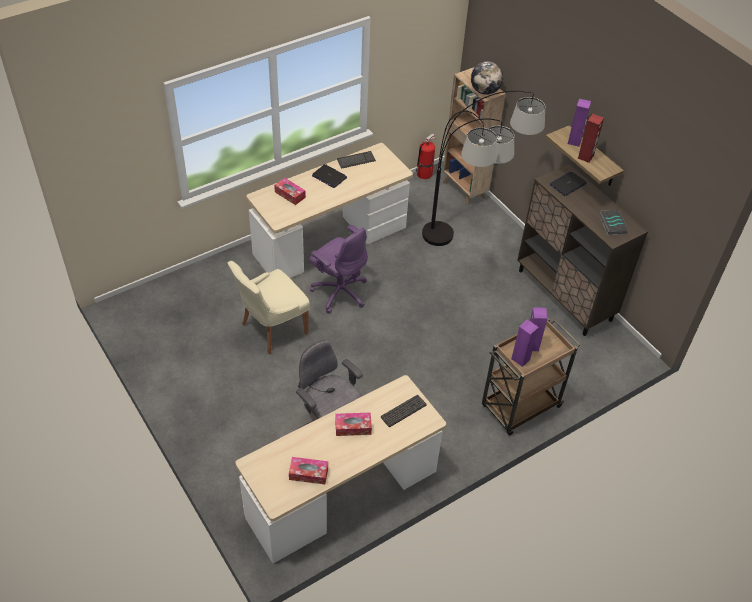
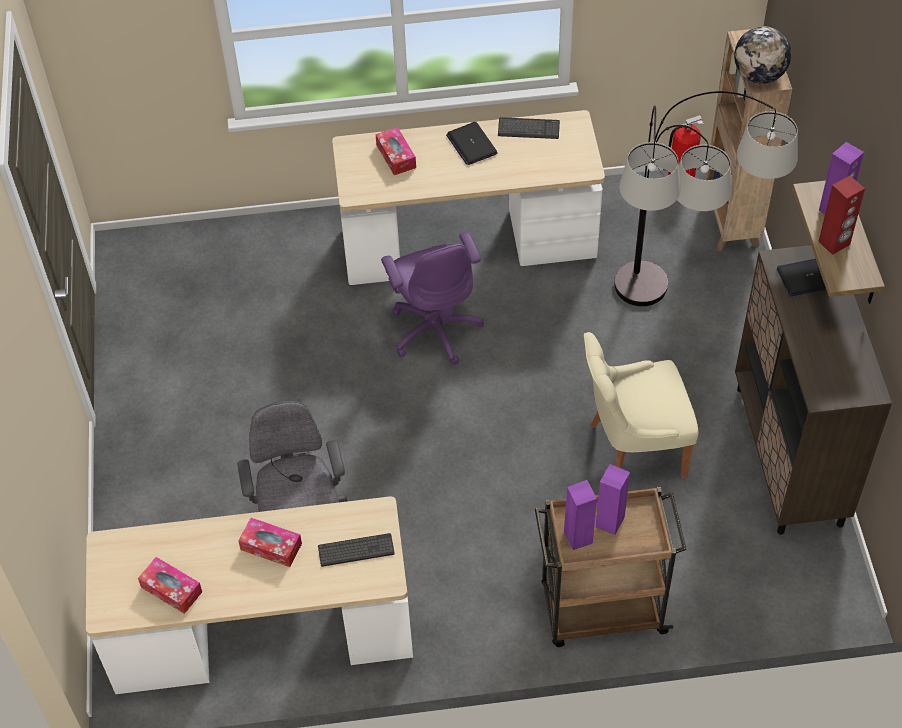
camera: 30 degrees right, 5 degrees up
beige chair [227,261,310,354] -> beige chair moved to [584,332,699,479]
book [599,210,628,235] -> none

